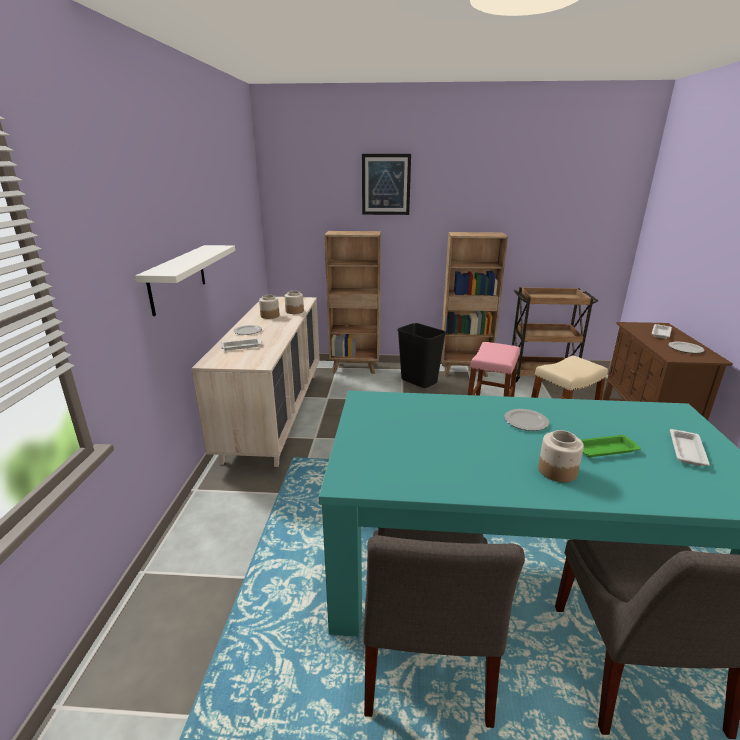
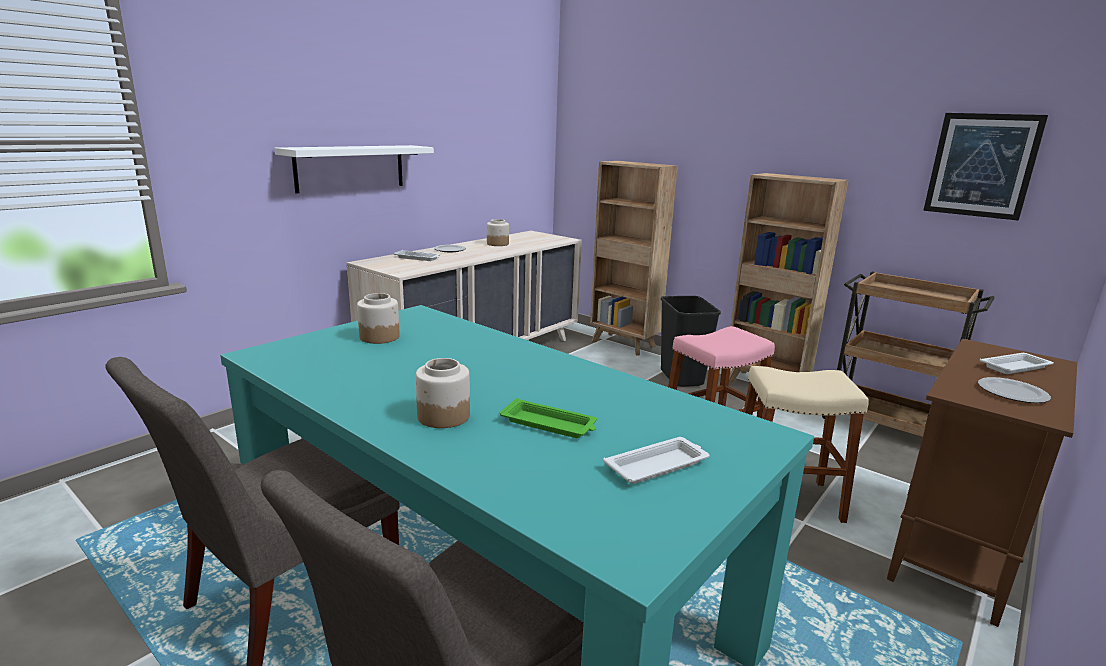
camera: 35 degrees right, 5 degrees down
jar [285,291,304,314] -> jar moved to [357,293,400,344]
picture [362,154,411,215] -> picture moved to [923,113,1048,221]
plate [504,409,549,431] -> none

